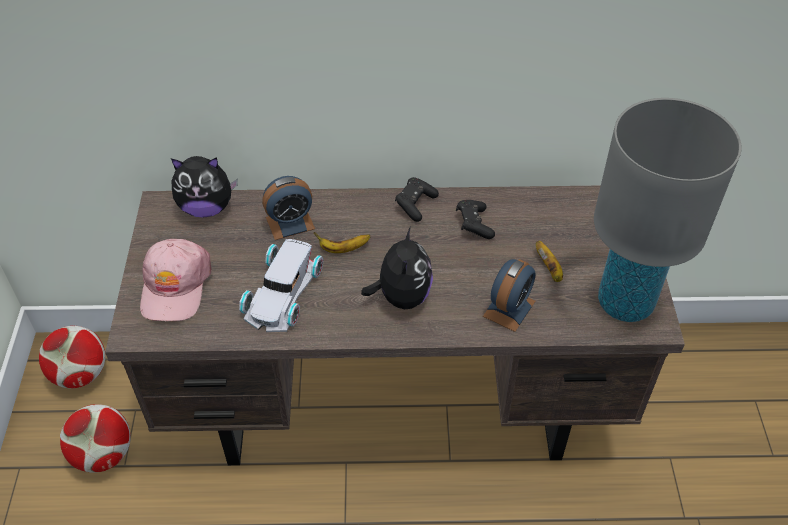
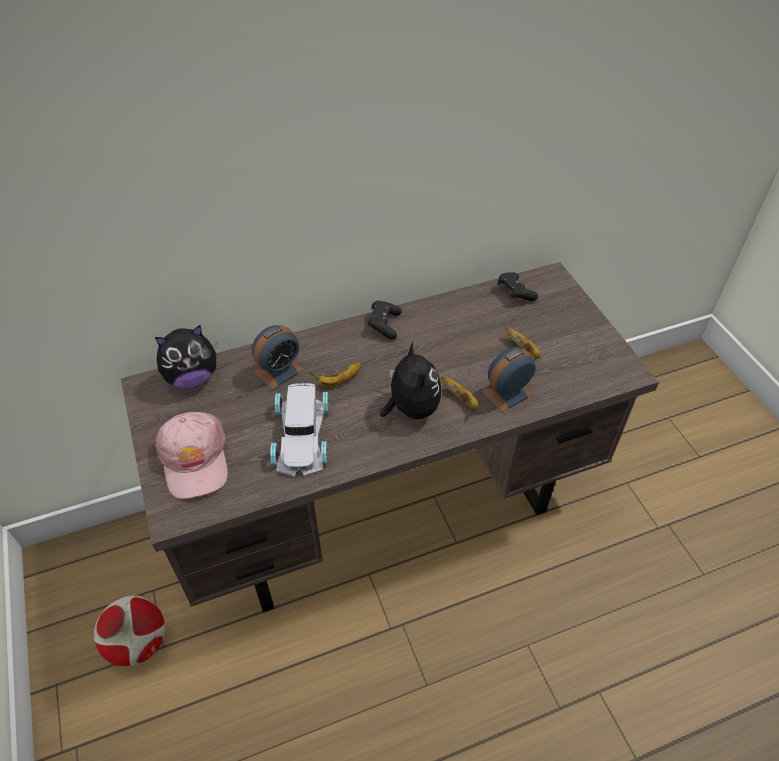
camera: 20 degrees left, 0 degrees up
football [39,326,105,388] -> none
black game controller [456,200,495,239] -> black game controller moved to [498,272,538,301]
alarm clock [483,259,535,332] -> alarm clock turned 135 degrees counterclockwise [481,347,536,412]
grey table lamp [594,98,741,322] -> none
none -> banana [441,376,478,410]

